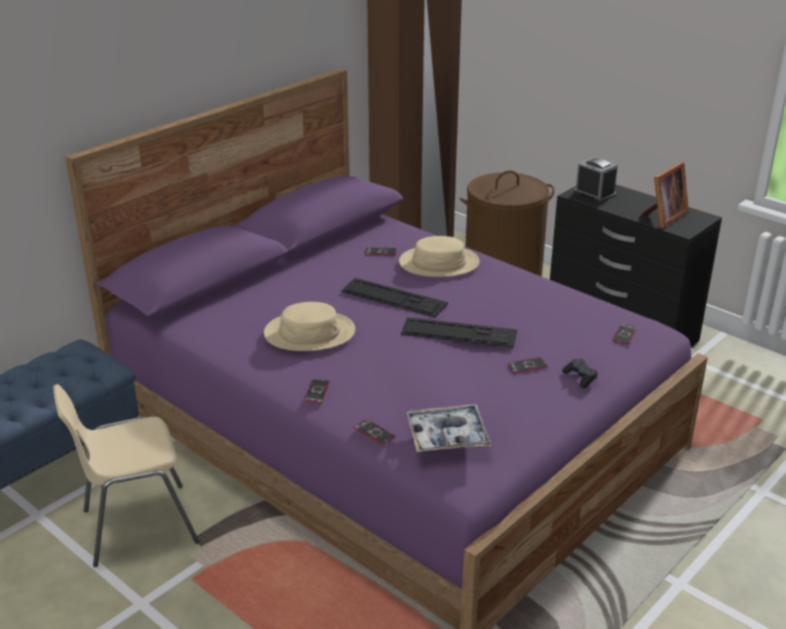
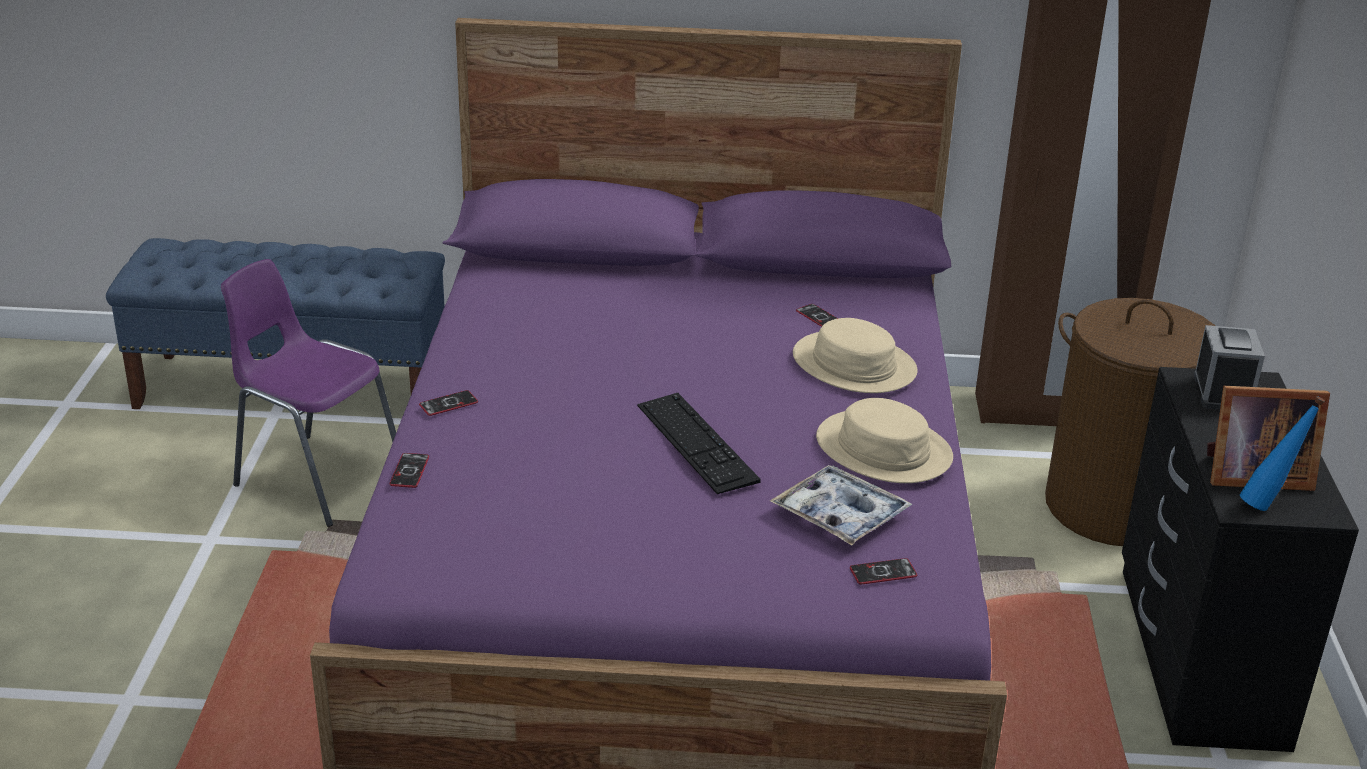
camera: 50 degrees right, 0 degrees up
beige chair [53,384,200,567] -> purple chair [221,259,396,527]
beige hat [264,302,355,351] -> beige hat moved to [816,398,953,483]
keyboard [341,278,448,317] -> none
tray [407,404,491,452] -> tray moved to [770,465,912,545]
phone [507,357,548,373] -> none
black game controller [562,359,598,388] -> none
none -> blue bottle [1240,396,1325,511]

